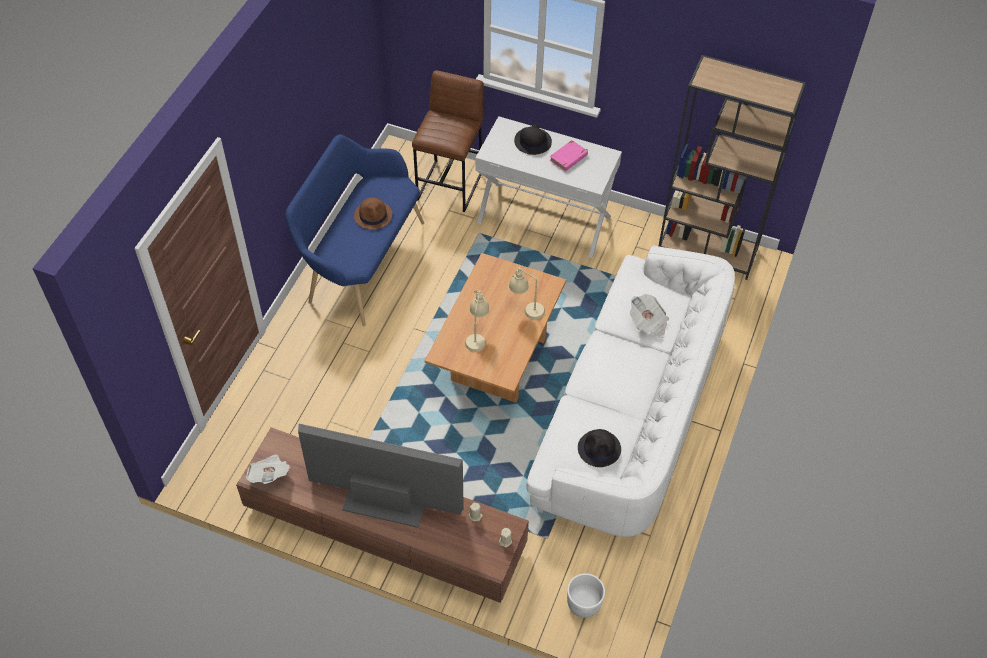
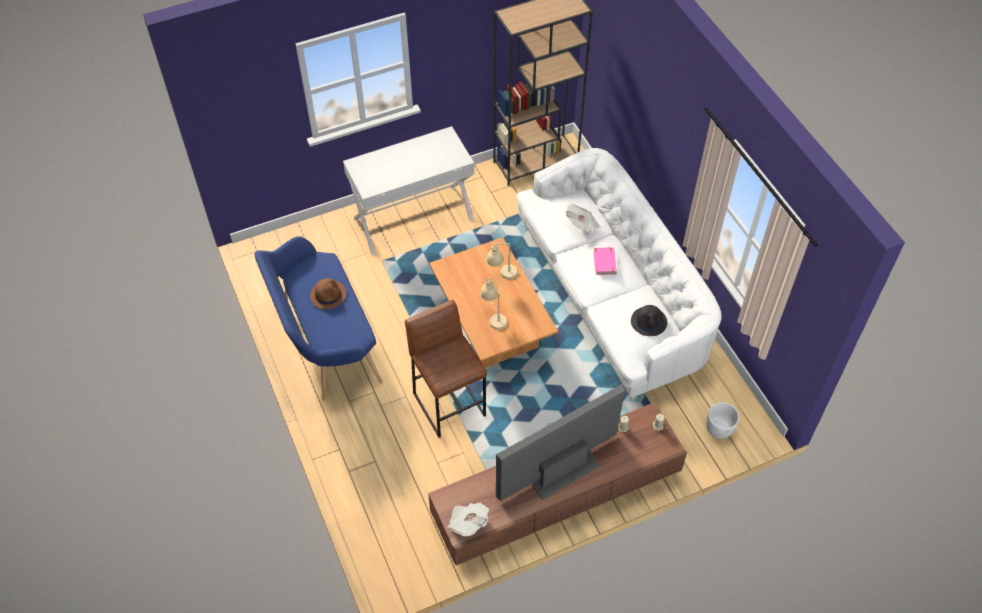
camera: 45 degrees left, 0 degrees up
brown stool [412,70,484,212] -> brown stool moved to [405,300,487,438]
black hat [514,124,552,155] -> none
pink book [549,140,588,172] -> pink book moved to [594,247,617,275]

